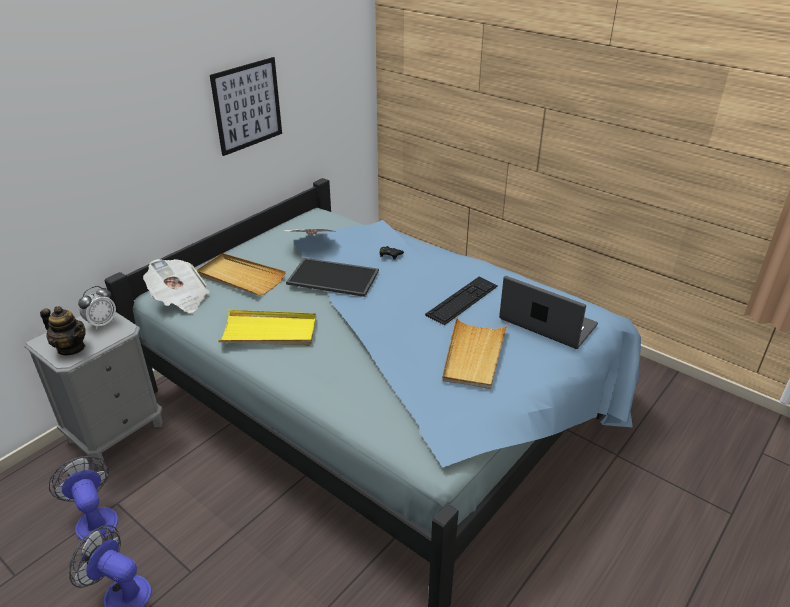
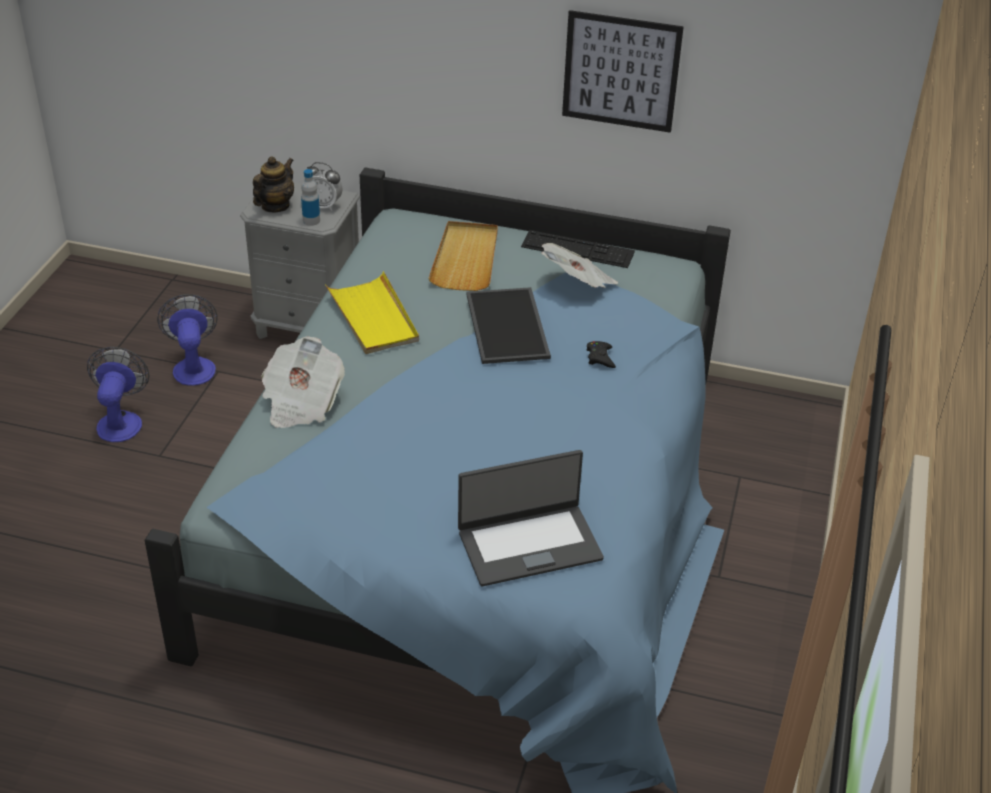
camera: 65 degrees right, 5 degrees up
teapot [40,306,86,355] -> teapot turned 150 degrees counterclockwise [253,156,294,213]
fan [49,456,118,541] -> fan turned 45 degrees counterclockwise [157,294,218,386]
newspaper [143,259,210,313] -> newspaper moved to [261,337,345,428]
keyboard [425,277,498,325] -> keyboard moved to [521,230,635,268]
beige tray [442,317,507,389] -> none
laptop [499,276,598,349] -> laptop turned 60 degrees clockwise [458,450,604,586]
none -> bottle [301,169,320,226]

